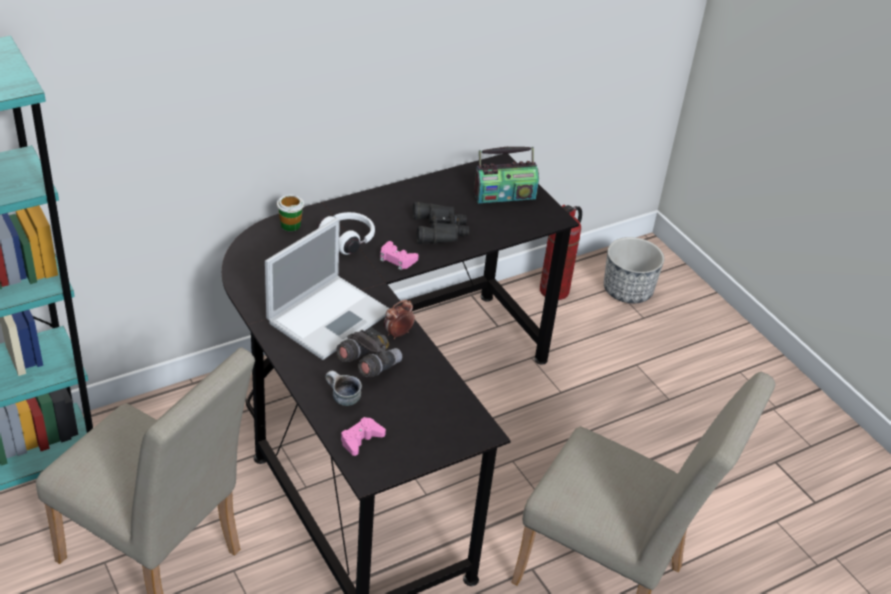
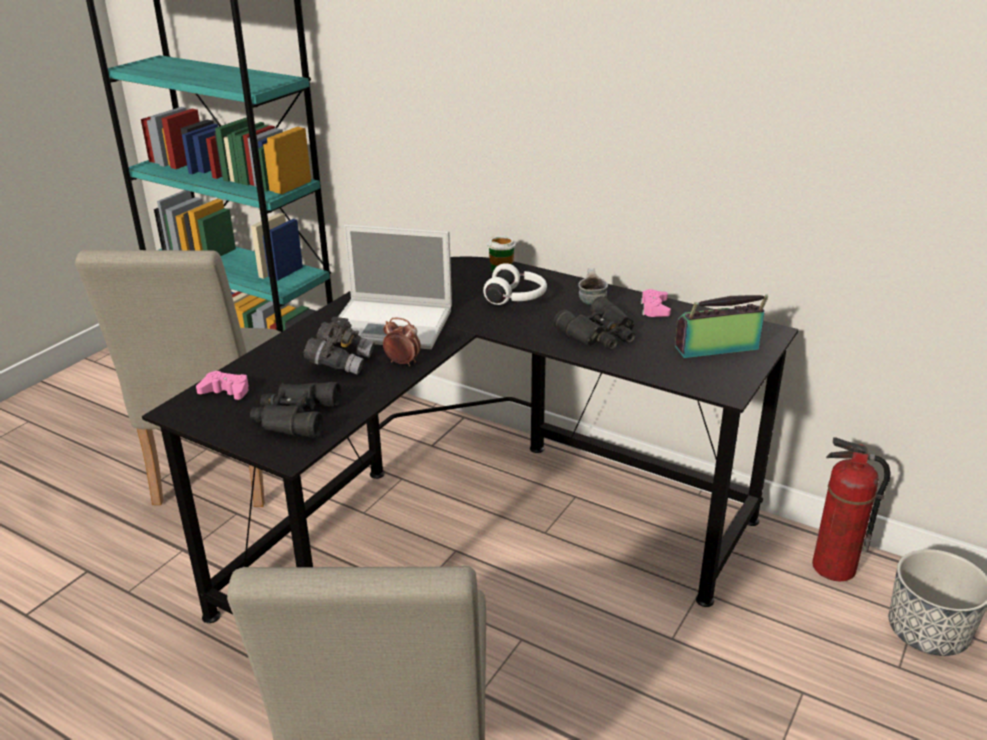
camera: 65 degrees right, 10 degrees down
mug [325,371,362,406] -> mug moved to [578,268,608,305]
pink game controller [380,241,419,270] -> pink game controller moved to [641,289,671,317]
radio [474,147,539,203] -> radio turned 120 degrees clockwise [675,295,768,358]
none -> black binoculars [250,382,341,438]

